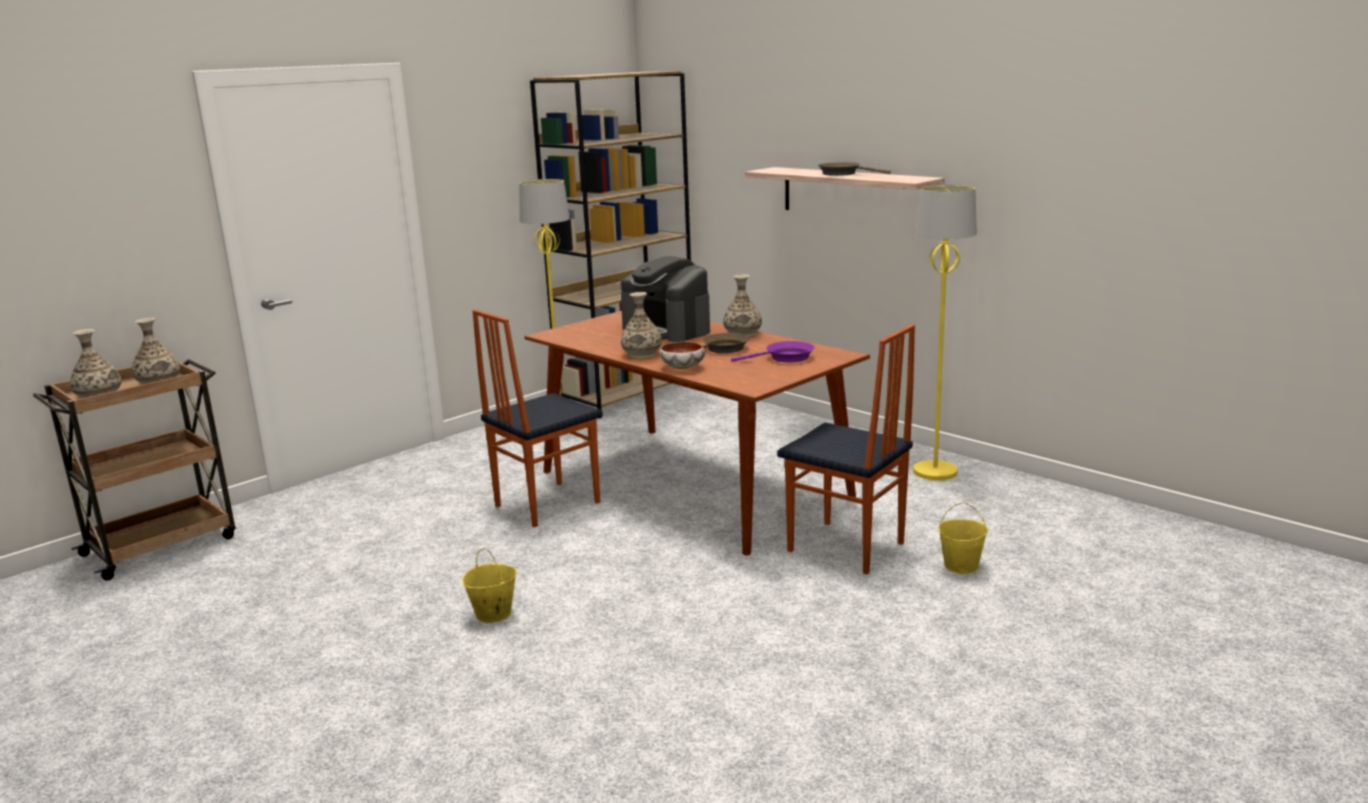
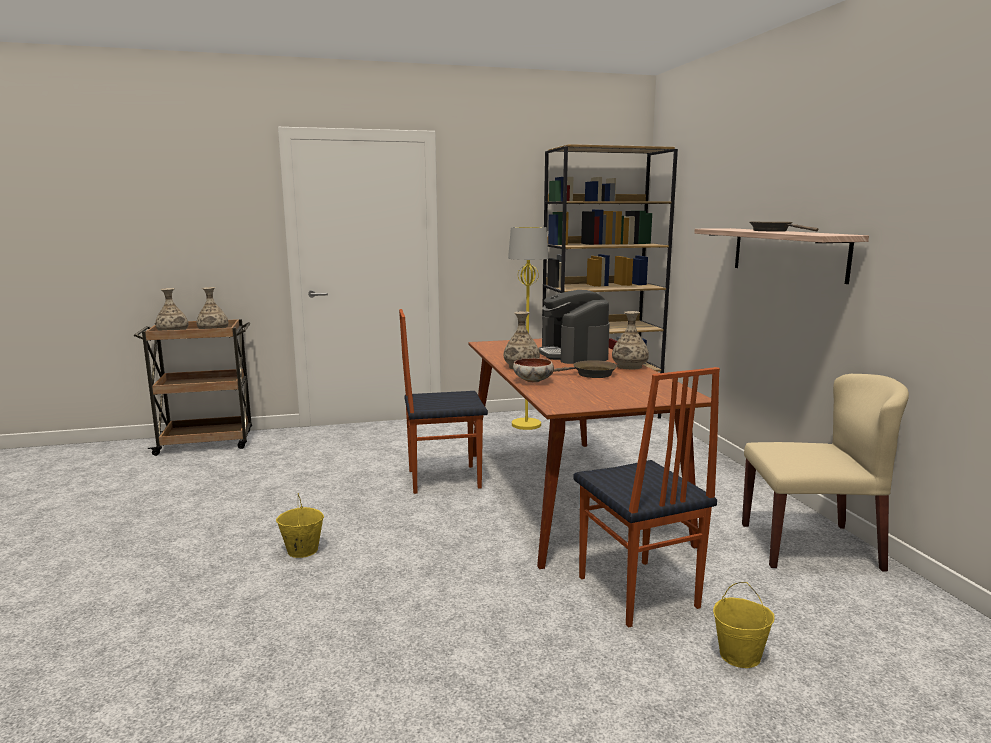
camera: 30 degrees right, 5 degrees down
purple frying pan [731,341,815,362] -> none
yellow floor lamp [913,185,977,480] -> beige chair [742,374,909,572]

